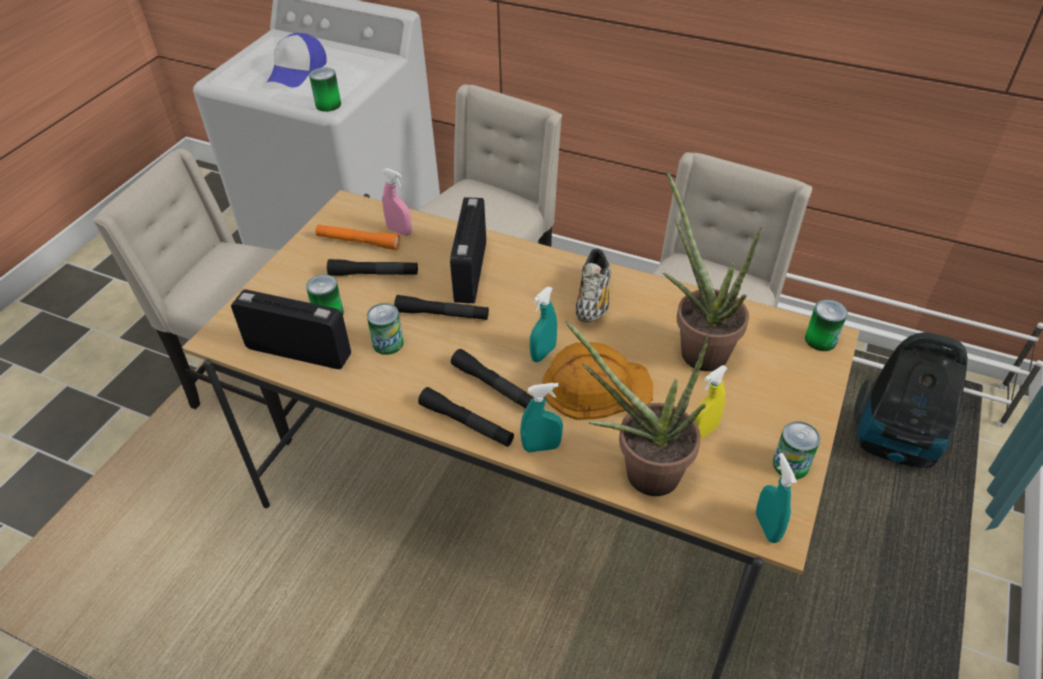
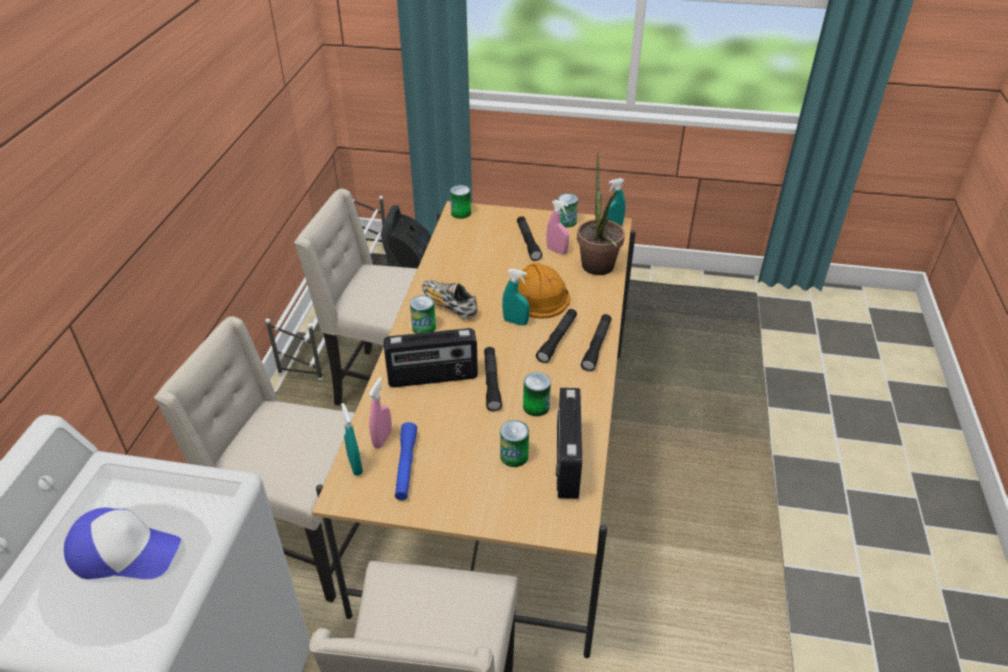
camera: 105 degrees left, 5 degrees down
can [309,67,341,112] -> can moved to [410,295,436,334]
orange flashlight [315,224,400,250] -> blue flashlight [395,422,417,500]
black flashlight [327,259,418,276] -> black flashlight moved to [517,216,542,261]
turquoise spray bottle [520,383,563,452] -> turquoise spray bottle moved to [341,403,363,476]
shoe [576,249,611,322] -> shoe turned 135 degrees counterclockwise [422,280,477,319]
potted plant [663,171,761,371] -> none
yellow spray bottle [694,365,728,439] -> pink spray bottle [546,200,569,254]

